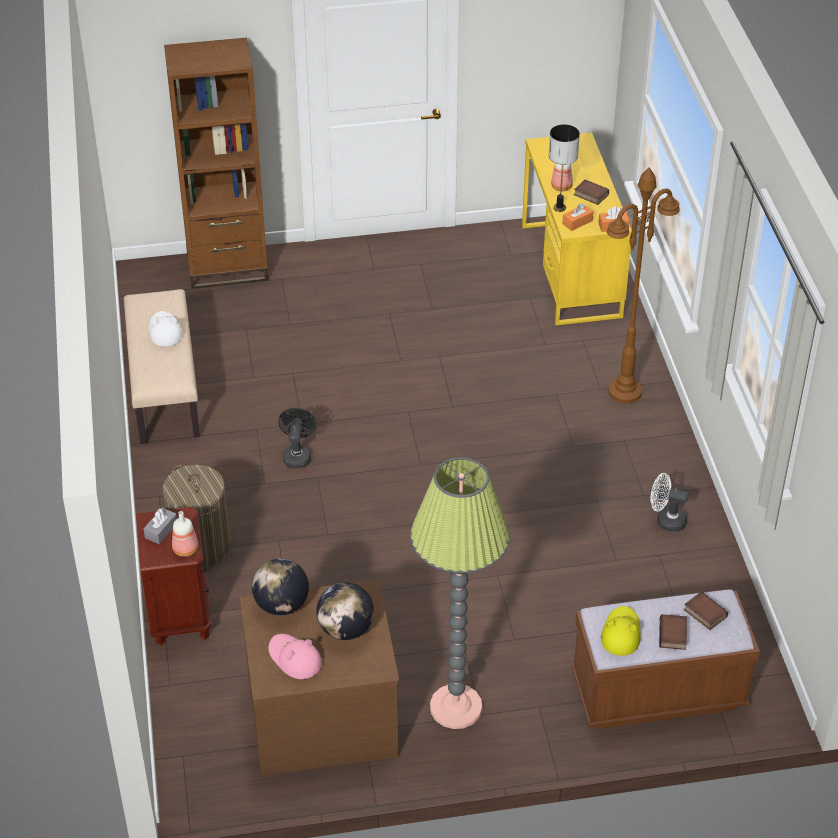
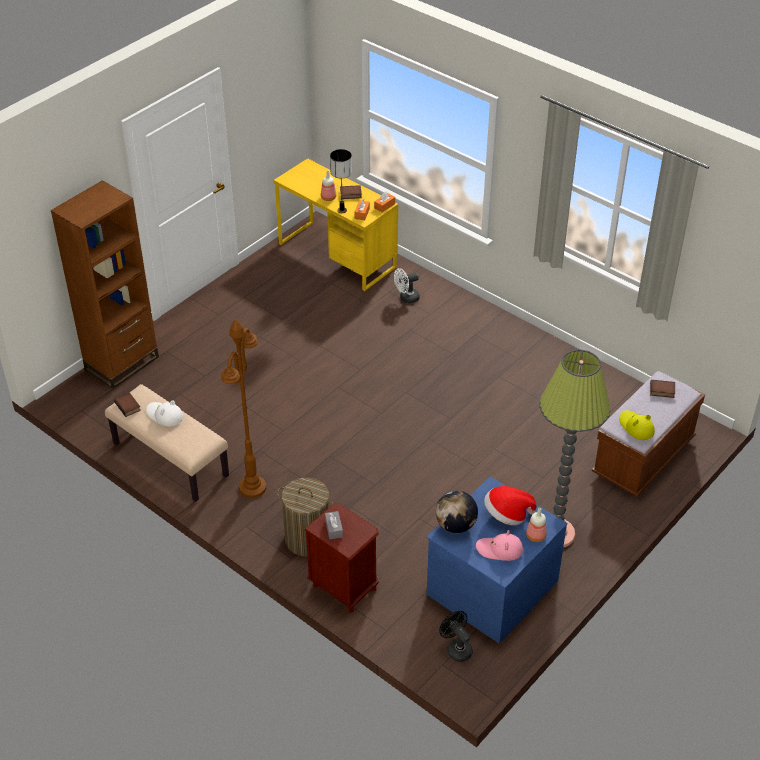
camera: 40 degrees left, 0 degrees up
bottle [172,511,199,557] -> bottle moved to [526,508,547,542]
brown dresser [240,579,399,776] -> blue dresser [426,477,568,644]
black fan [278,408,316,468] -> black fan moved to [439,611,473,662]
globe [316,582,374,640] -> hat [484,486,537,525]
brown floor lamp [607,167,680,404] -> brown floor lamp moved to [221,319,266,498]
white fan [651,473,689,532] -> white fan moved to [394,268,420,303]
book [659,614,687,650] -> book moved to [114,393,141,417]

